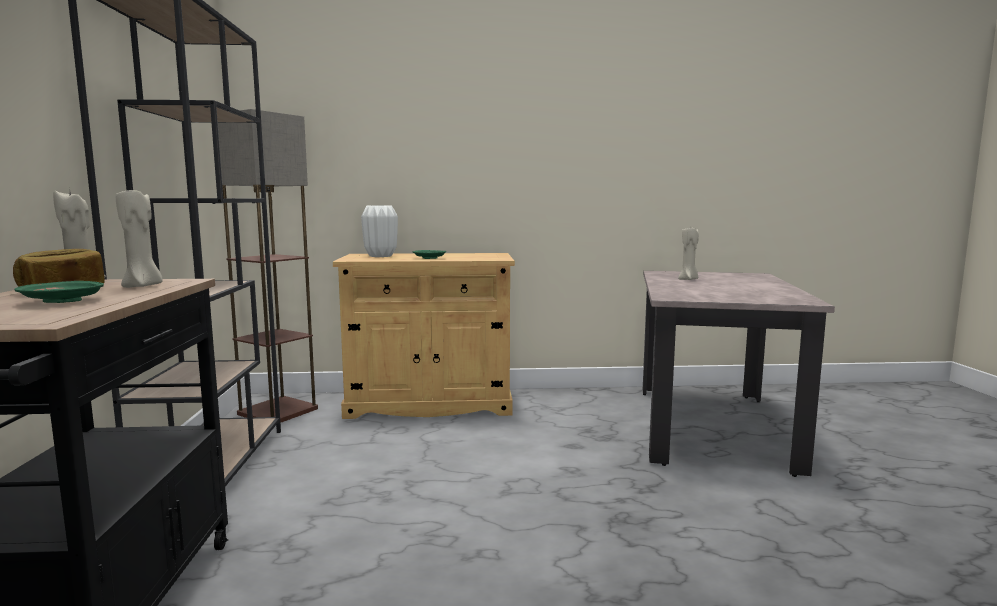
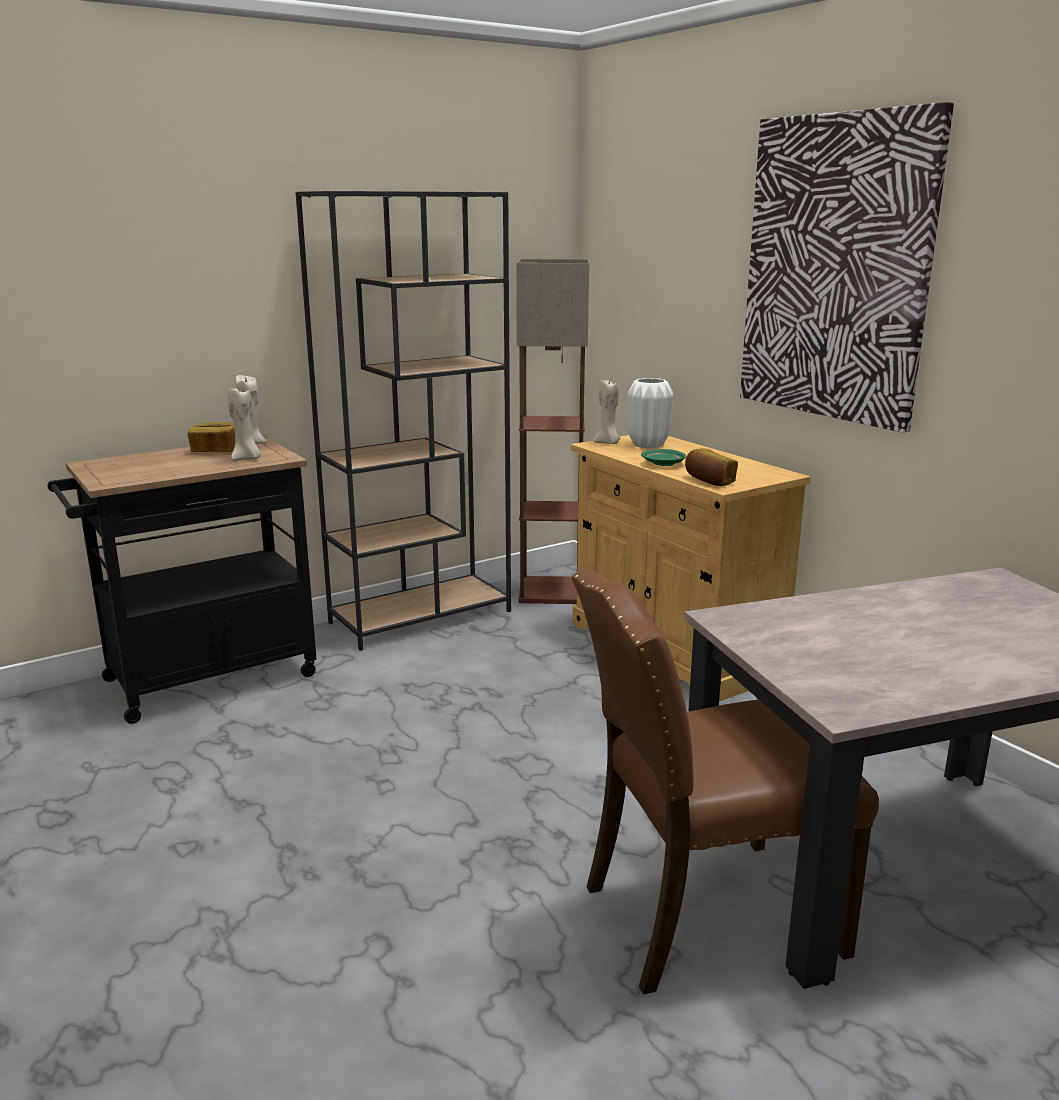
camera: 60 degrees right, 10 degrees up
green plate [15,281,104,303] -> none
beige candle [678,228,699,280] -> beige candle moved to [593,378,620,444]
none -> brown chair [571,568,879,995]
none -> bread [685,448,738,486]
none -> picture [740,102,954,433]

